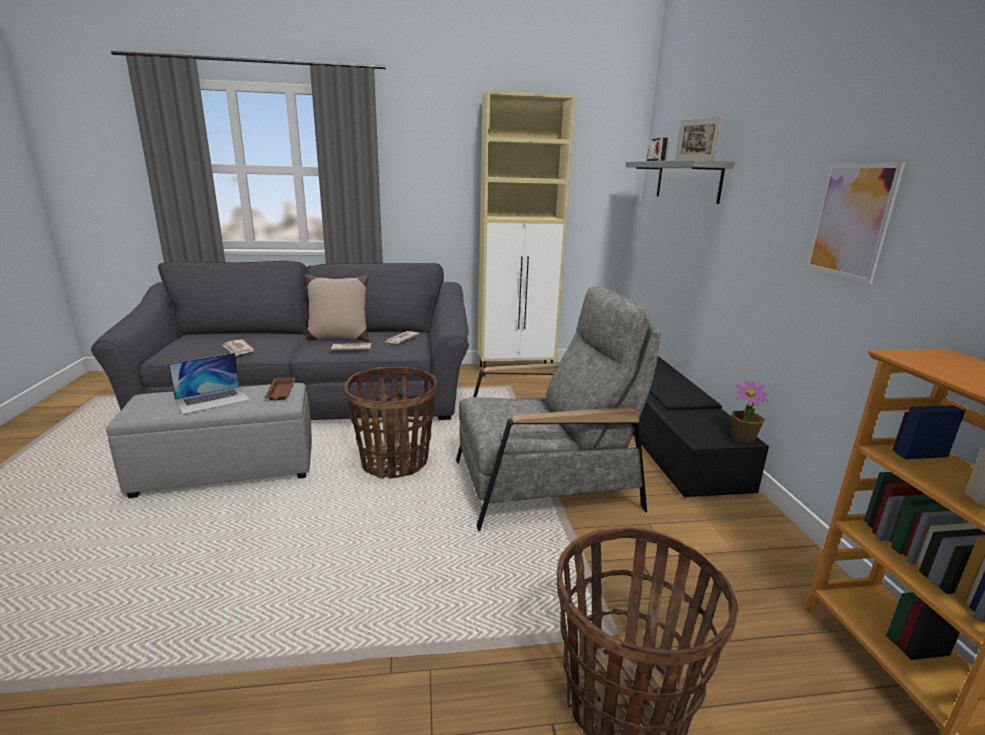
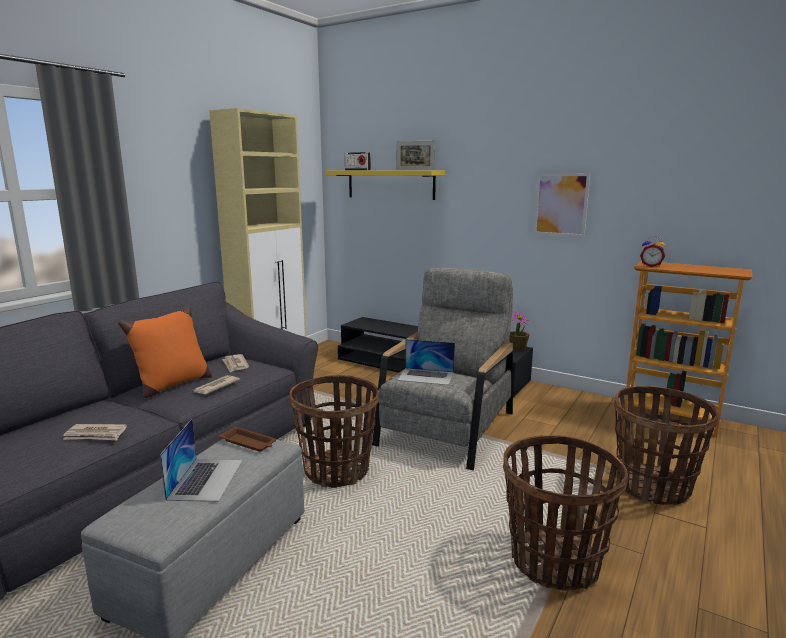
camera: 50 degrees left, 5 degrees down
beige pillow [304,275,369,342] -> orange pillow [118,306,212,398]
grey shelf [625,160,734,204] -> yellow shelf [325,170,445,200]
none -> laptop [398,339,455,385]
none -> basket [503,435,628,591]
none -> alarm clock [640,236,666,267]

